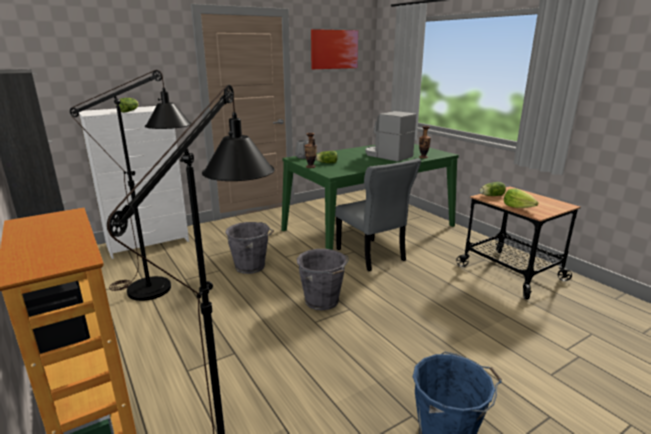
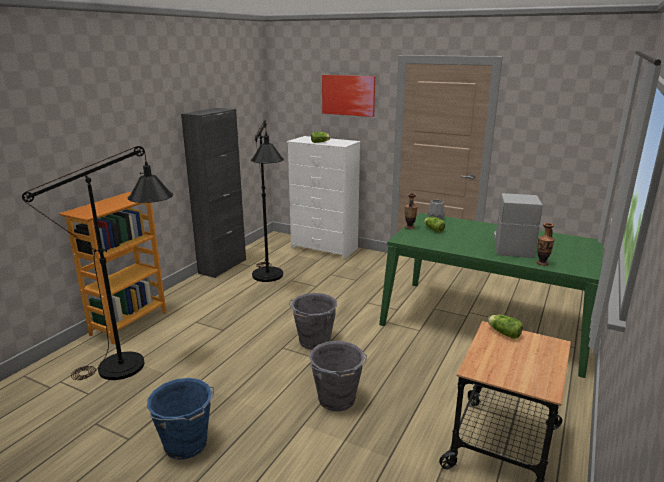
camera: 60 degrees right, 0 degrees up
grey bucket [225,222,274,274] -> grey bucket moved to [309,341,367,411]
picture [311,29,358,69] -> picture moved to [322,75,375,117]
grey chair [335,158,421,271] -> none
lettuce [504,189,539,208] -> none

